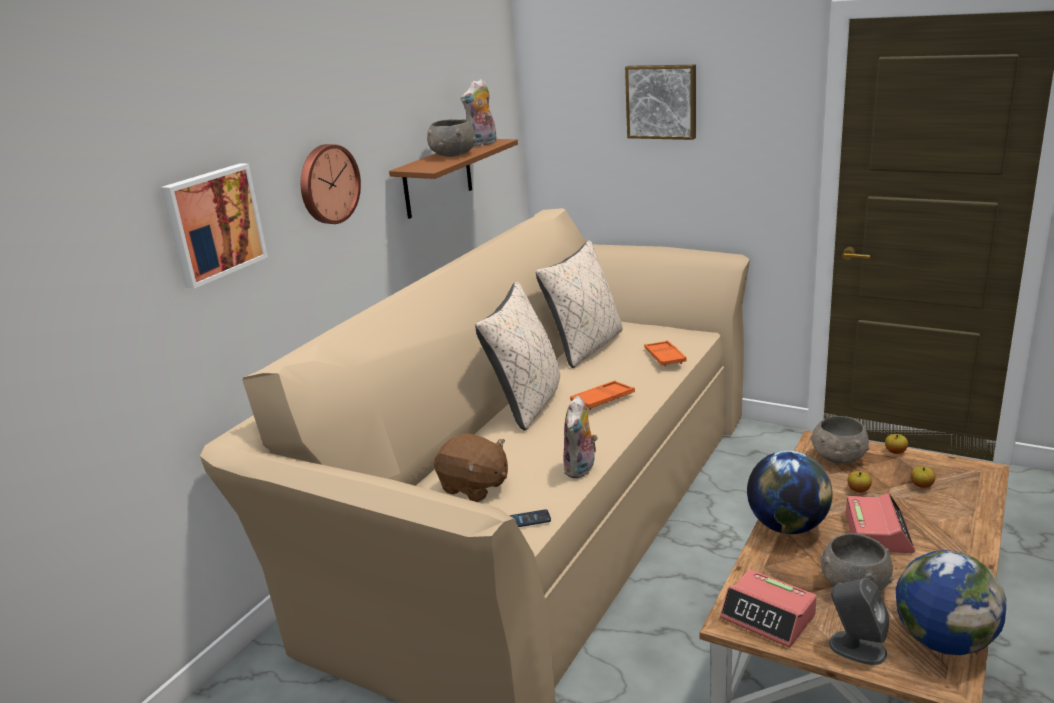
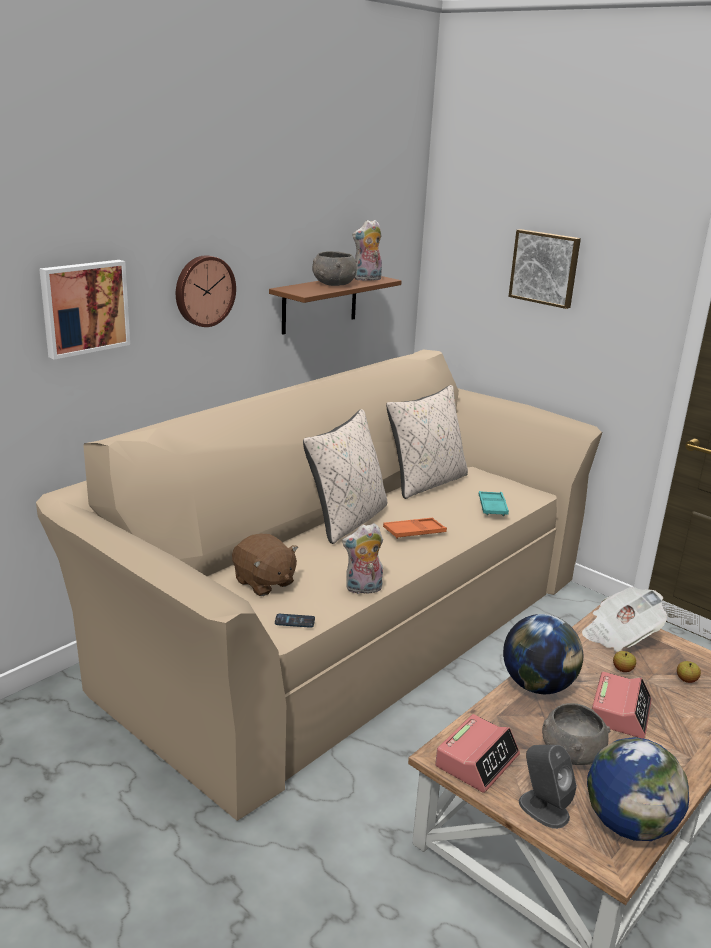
camera: 10 degrees right, 0 degrees up
plush toy [563,396,598,478] -> plush toy turned 45 degrees clockwise [342,523,383,594]
orange tray [644,340,687,367] -> turquoise tray [479,491,509,516]
alarm clock [720,569,817,648] -> alarm clock turned 105 degrees counterclockwise [435,714,520,793]
grey bowl [810,416,870,463] -> newspaper [582,587,667,652]
apple [885,434,908,454] -> none

